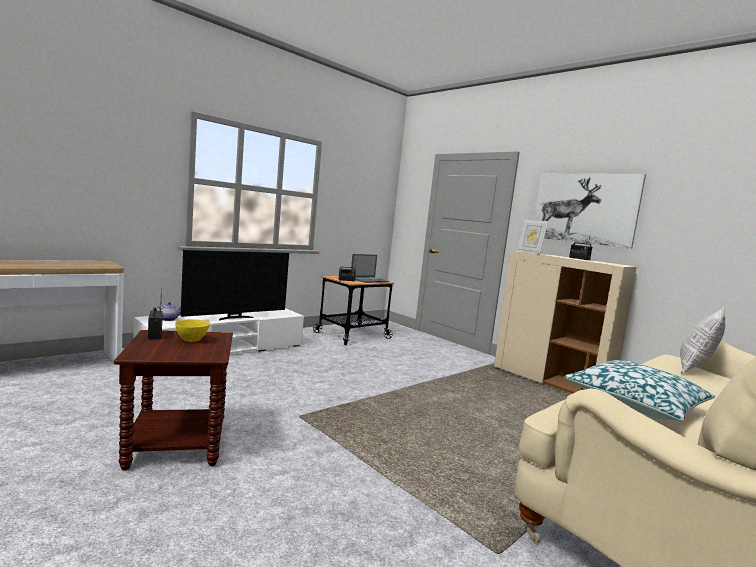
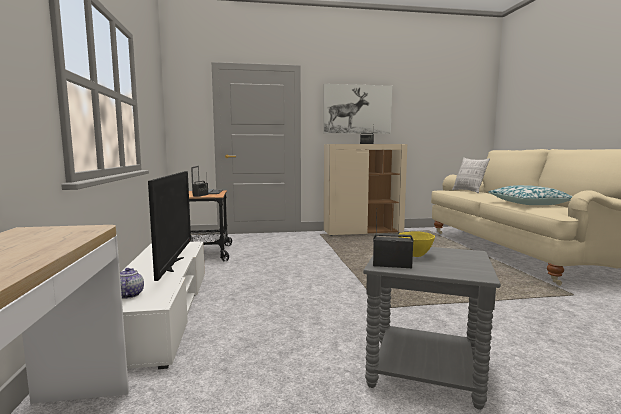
camera: 55 degrees left, 0 degrees up
brown side table [114,330,233,471] -> grey side table [363,247,501,410]
picture frame [517,219,548,254] -> none

